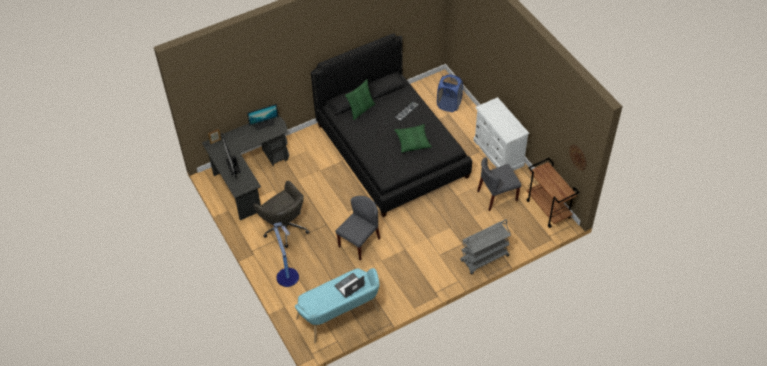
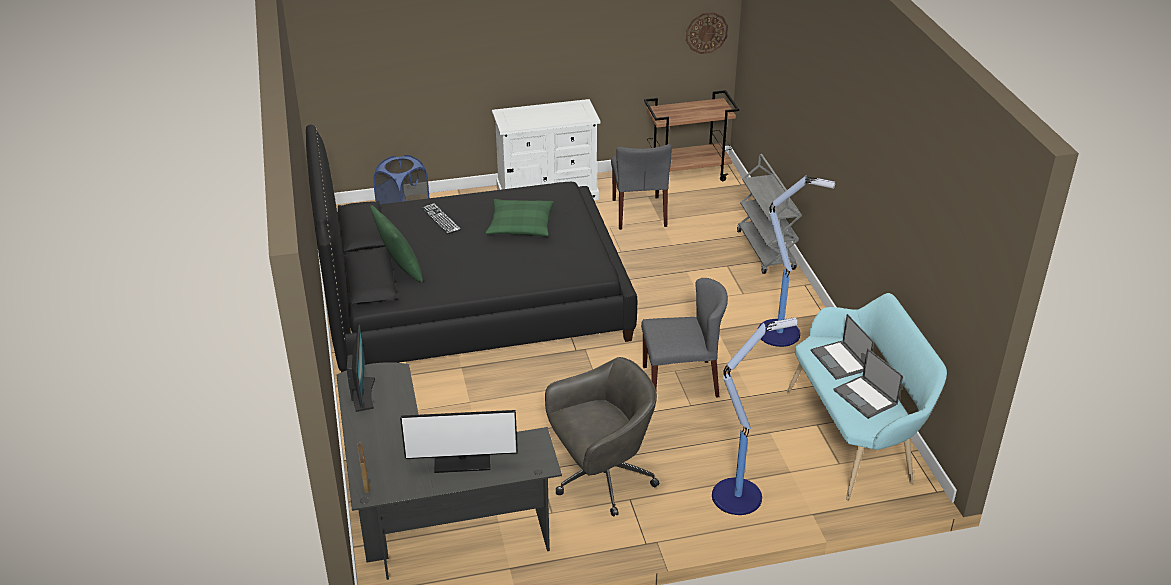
camera: 75 degrees left, 15 degrees down
grey chair [336,196,380,260] -> grey chair turned 120 degrees clockwise [641,278,728,397]
none -> floor lamp [758,175,836,347]
none -> laptop [833,348,903,419]

